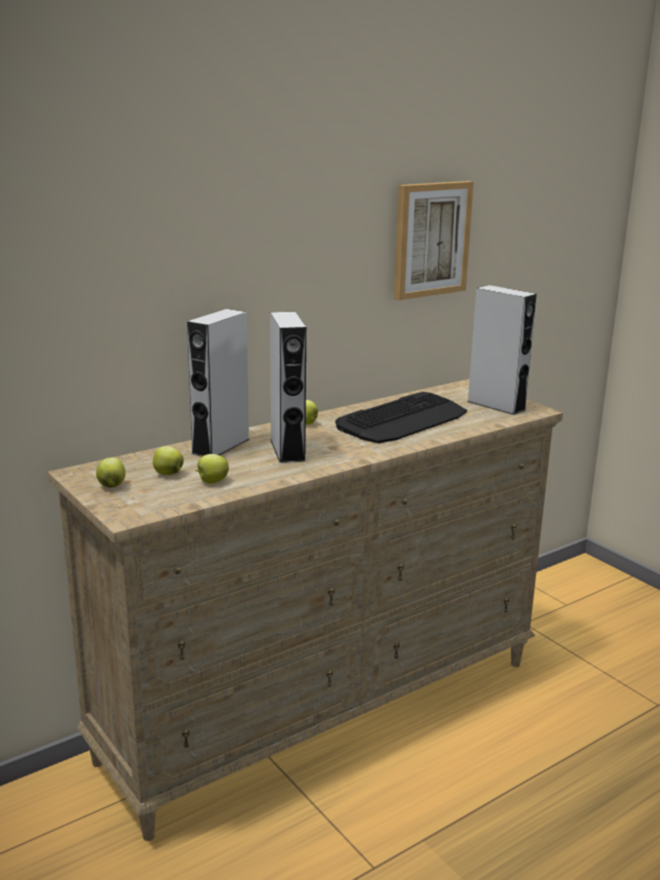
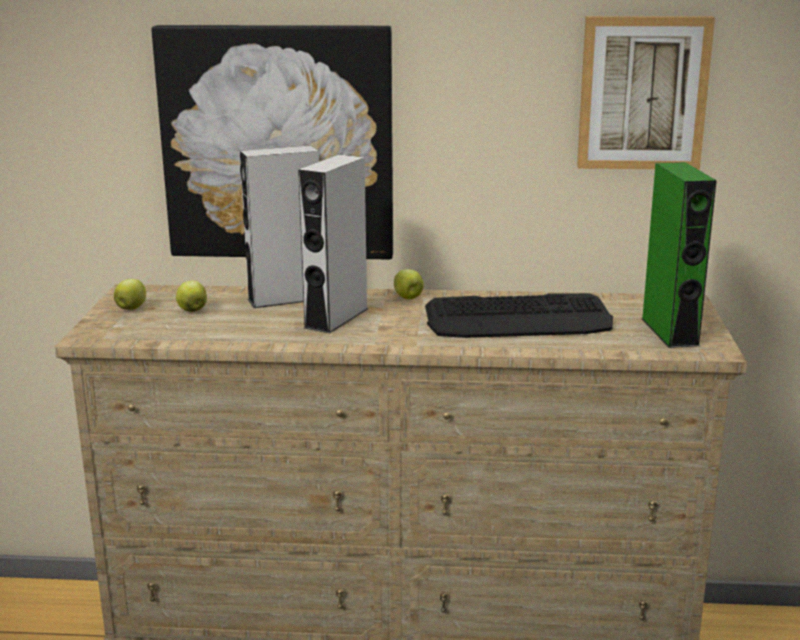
camera: 40 degrees right, 0 degrees up
apple [196,454,229,484] -> none
grey speaker [467,285,537,415] -> green speaker [642,162,717,348]
none -> picture [151,25,393,260]

